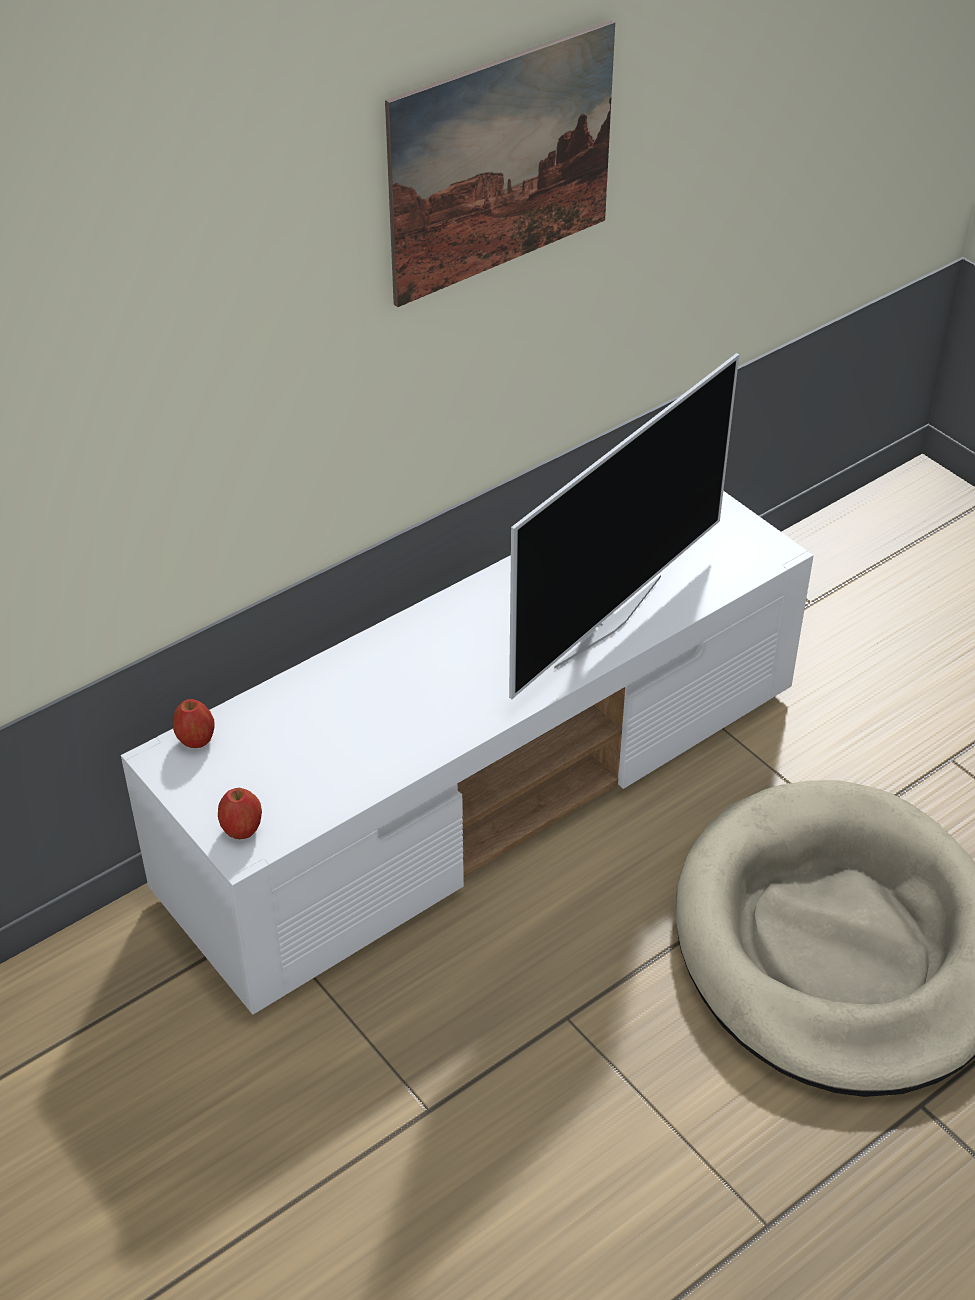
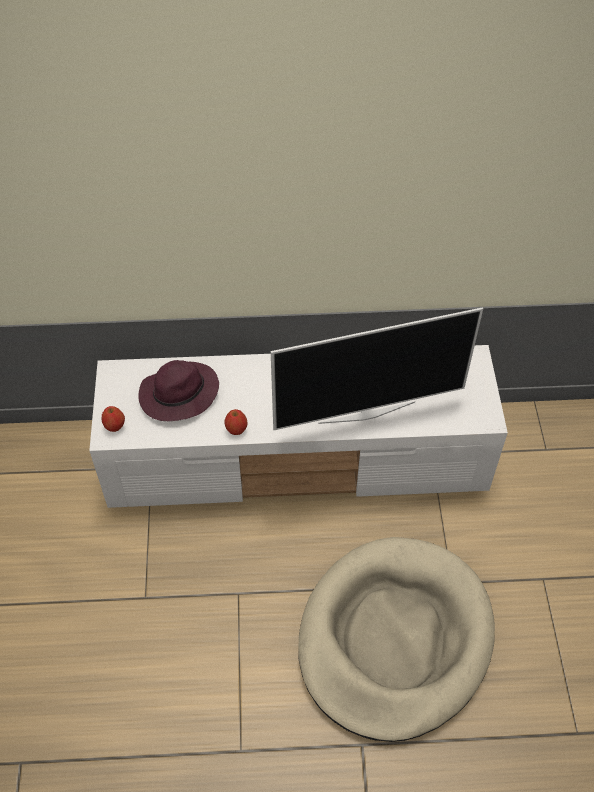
camera: 35 degrees right, 10 degrees up
apple [173,699,215,748] -> apple moved to [225,409,248,435]
picture [385,20,615,307] -> none
none -> purple hat [138,360,219,421]

